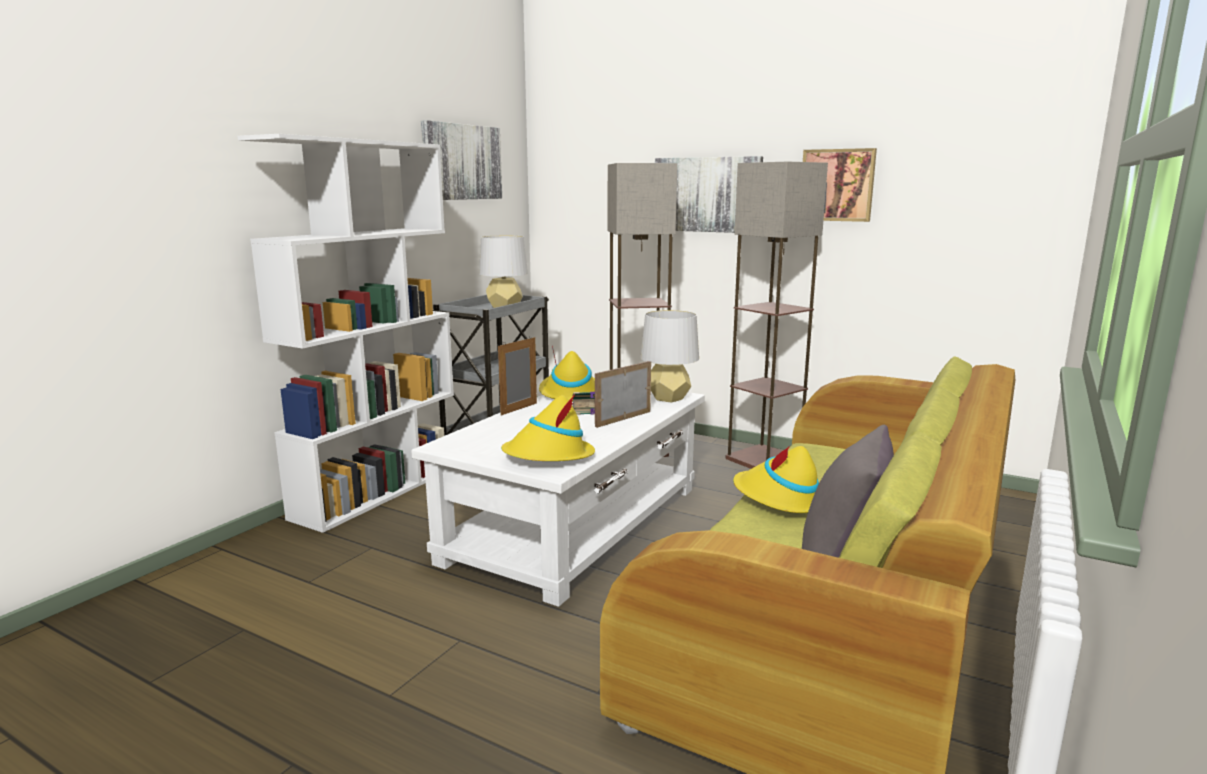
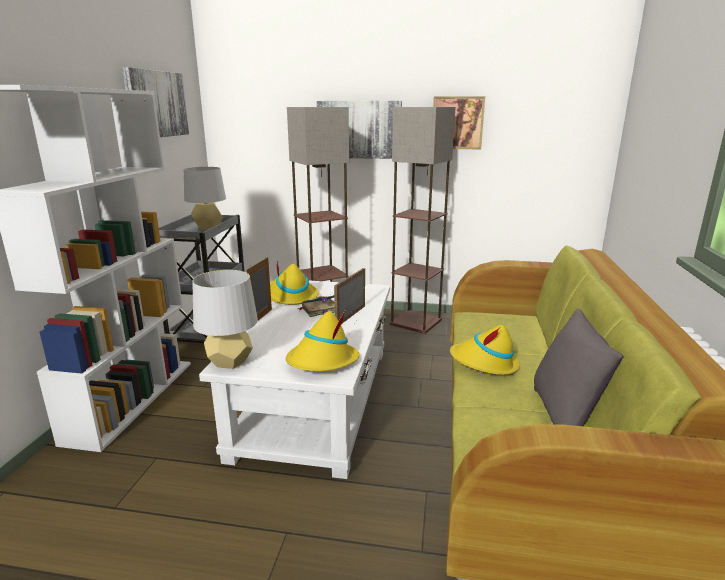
camera: 20 degrees left, 5 degrees up
grey table lamp [640,310,699,403] -> grey table lamp moved to [192,270,258,369]

